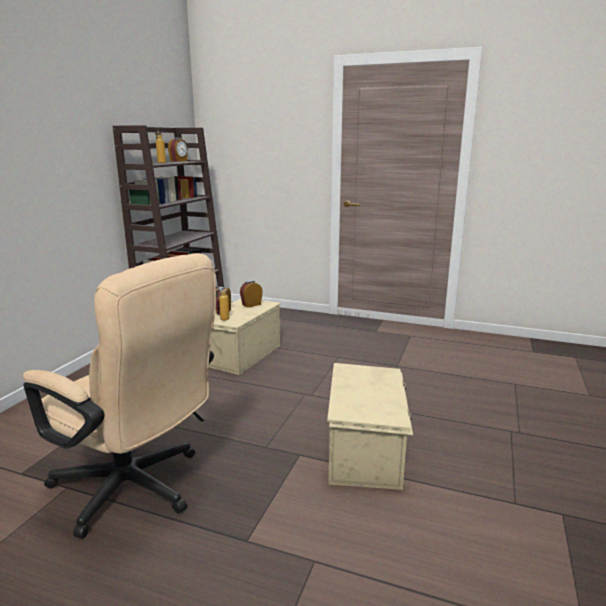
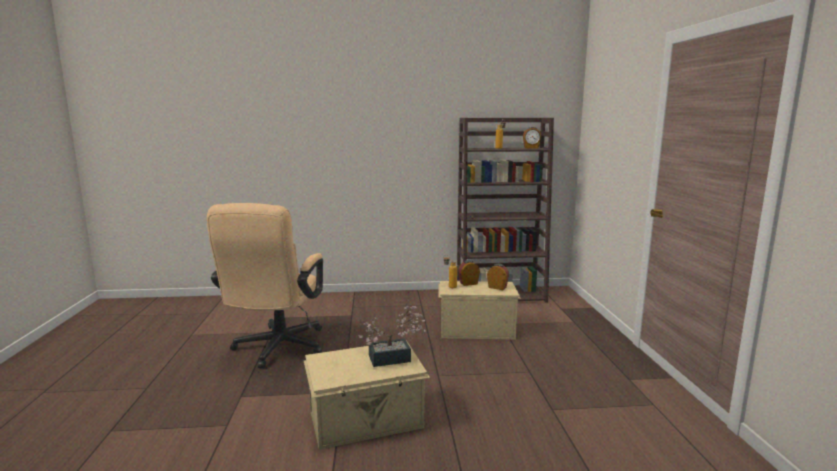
camera: 65 degrees right, 5 degrees down
none -> potted plant [358,305,426,367]

